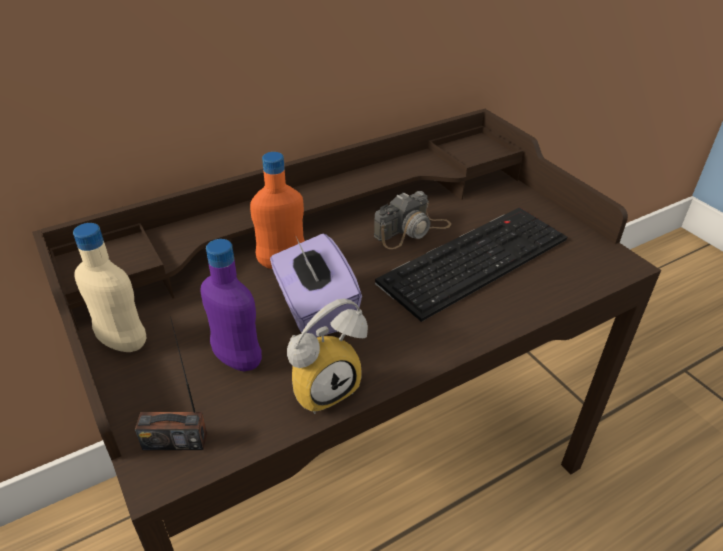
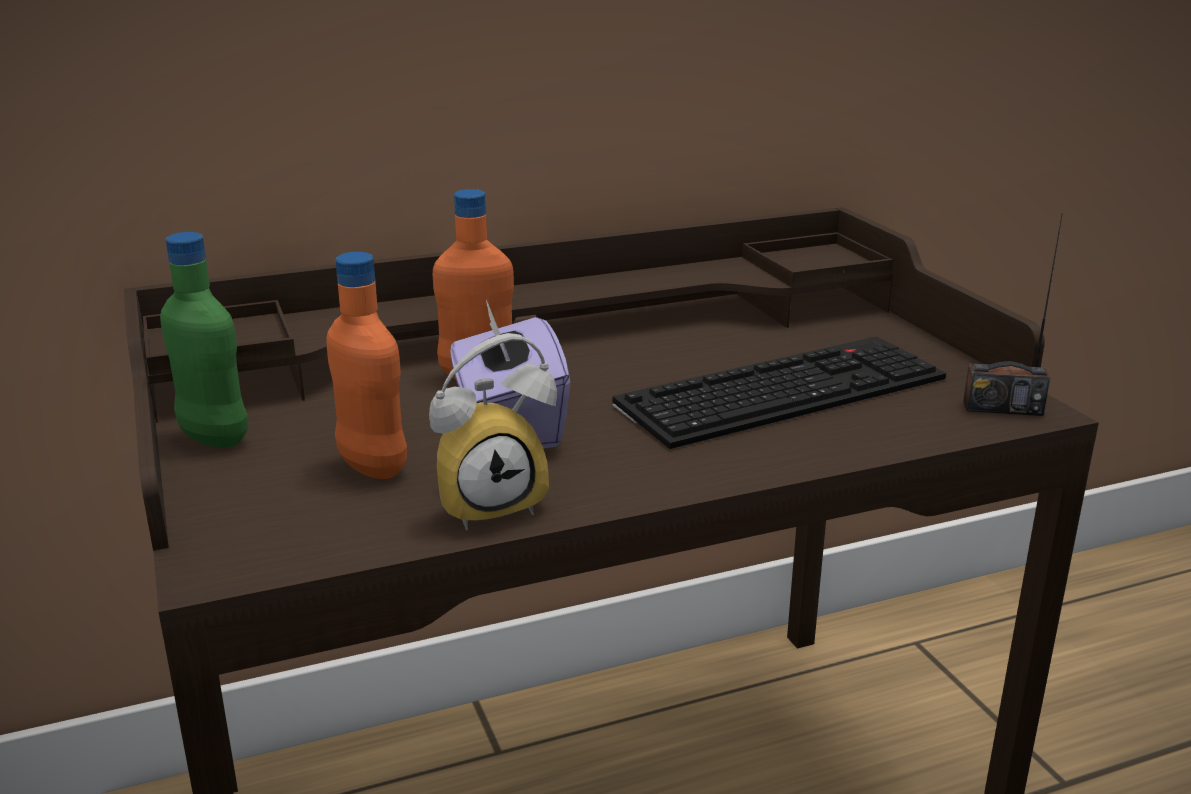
camera: 10 degrees right, 15 degrees down
beige bottle [73,223,146,352] -> green bottle [160,232,248,448]
radio [135,316,207,451] -> radio moved to [963,215,1062,416]
purple bottle [201,239,262,372] -> orange bottle [327,252,407,479]
camera [374,191,451,249] -> none

